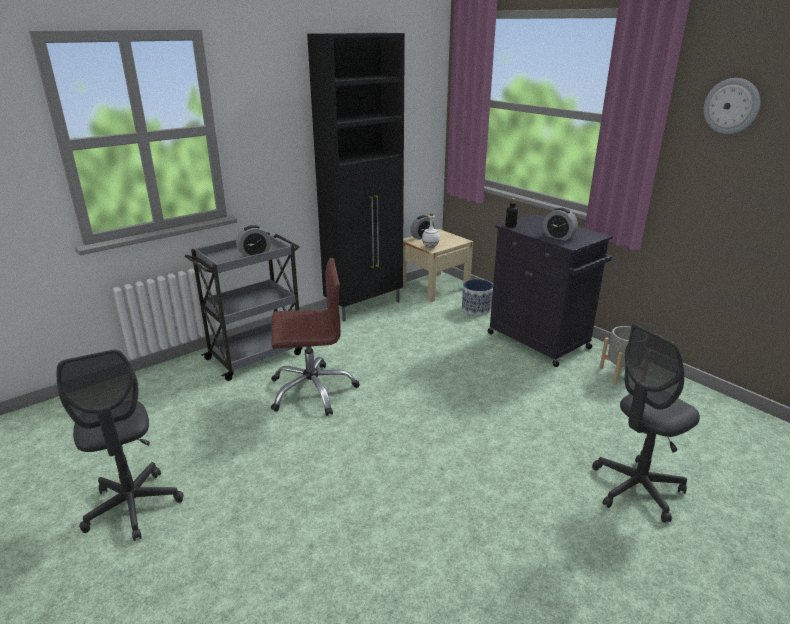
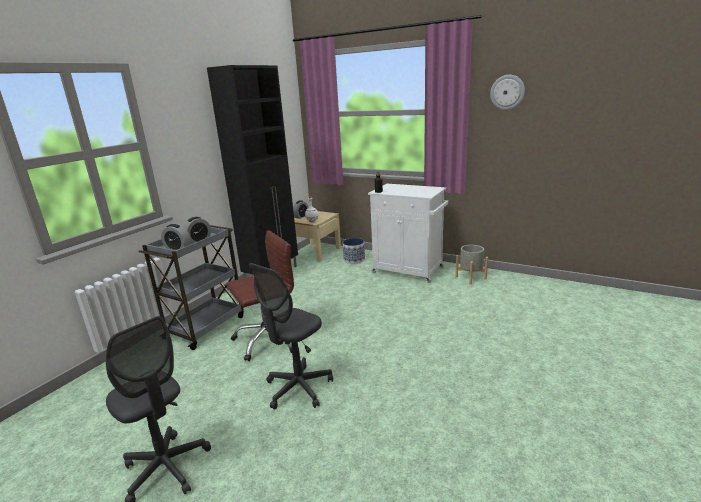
camera: 20 degrees left, 5 degrees down
black cabinet [488,214,613,367] -> white cabinet [368,184,448,283]
alarm clock [543,208,578,241] -> alarm clock moved to [161,224,191,250]
grey office chair [592,324,700,523] -> grey office chair moved to [249,263,333,410]

